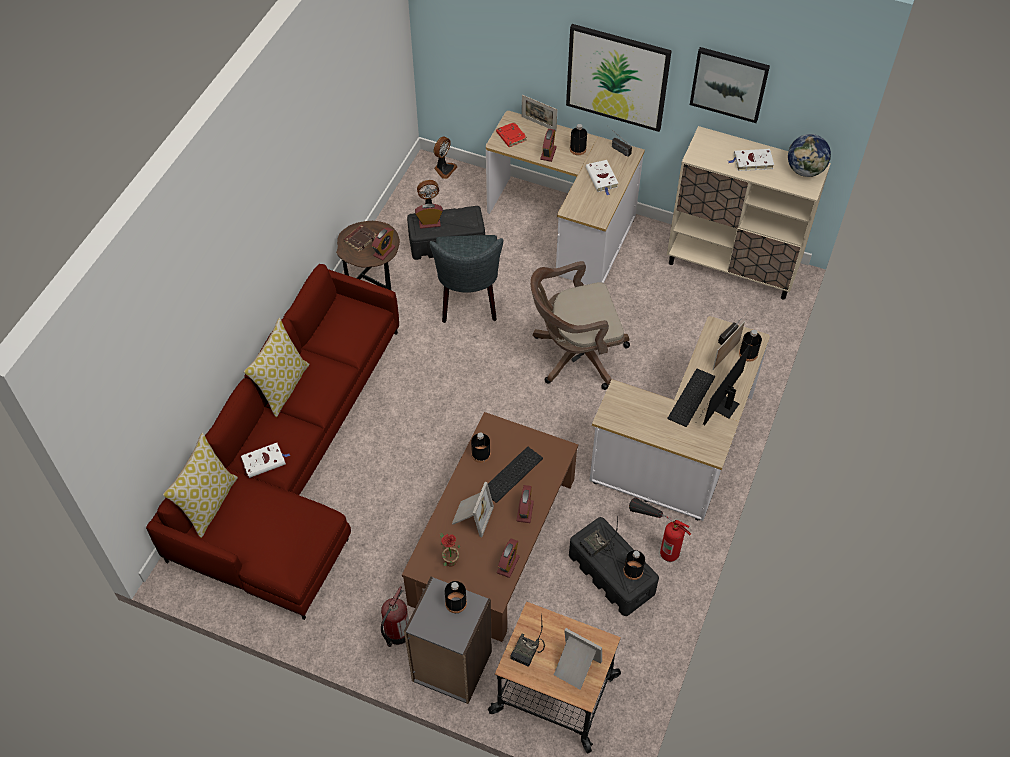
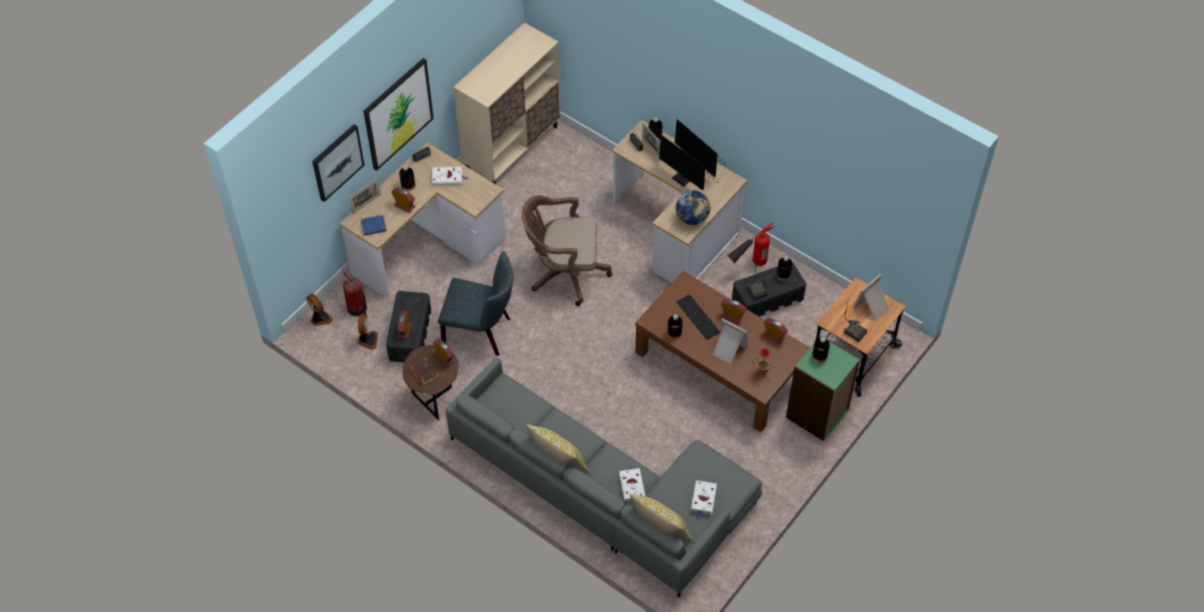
camera: 75 degrees left, 0 degrees up
red sofa [146,264,399,620] -> grey sofa [446,358,762,597]
fire extinguisher [381,586,409,647] -> fire extinguisher moved to [342,269,367,316]
grey bookcase [404,577,492,704] -> green bookcase [786,335,860,441]
red book [496,122,527,147] -> blue book [361,215,386,236]
brown office chair [530,261,630,390] -> brown office chair turned 90 degrees clockwise [522,195,612,306]
keyboard [668,369,715,427] -> monitor [659,135,719,190]
picture [690,47,770,123] -> picture moved to [312,124,365,202]
white book [728,149,774,171] -> white book moved to [691,480,717,519]
globe [788,134,831,177] -> globe moved to [676,190,710,225]

